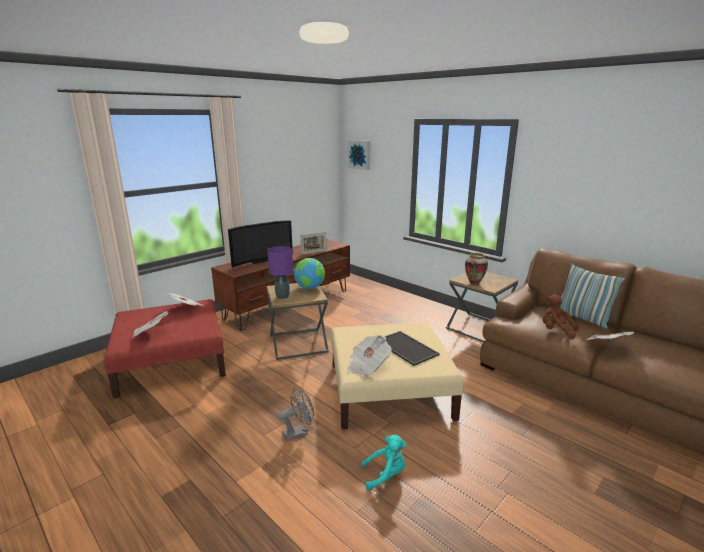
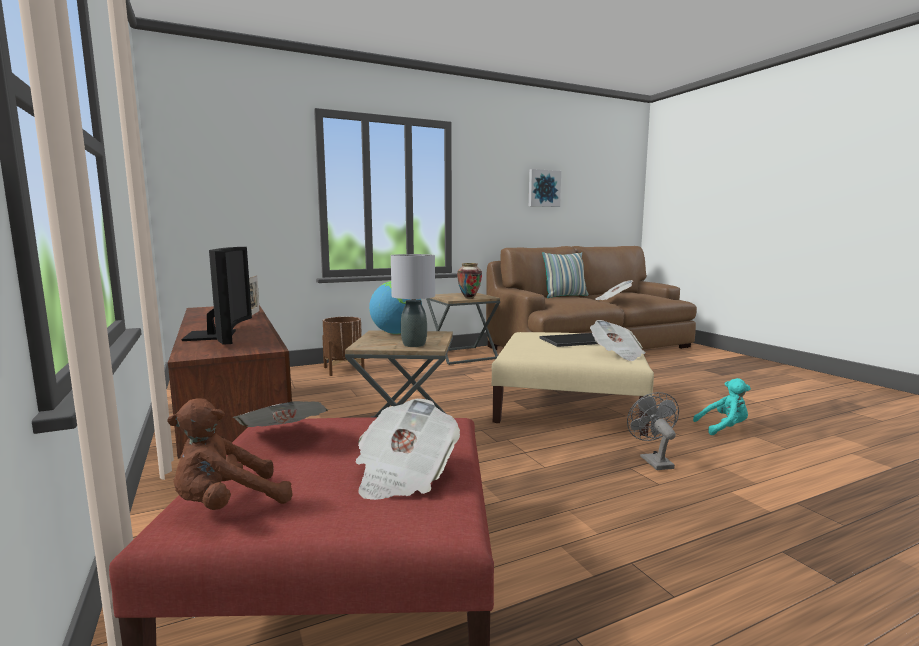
camera: 70 degrees left, 10 degrees down
purple table lamp [267,246,293,299] -> grey table lamp [391,254,435,347]
picture [348,140,370,170] -> picture moved to [529,169,561,207]
turquoise plush toy [361,435,406,490] -> turquoise plush toy turned 75 degrees clockwise [693,378,751,435]
brown plush toy [543,295,579,339] -> brown plush toy moved to [167,398,293,510]
none -> brown planter [322,317,365,376]

